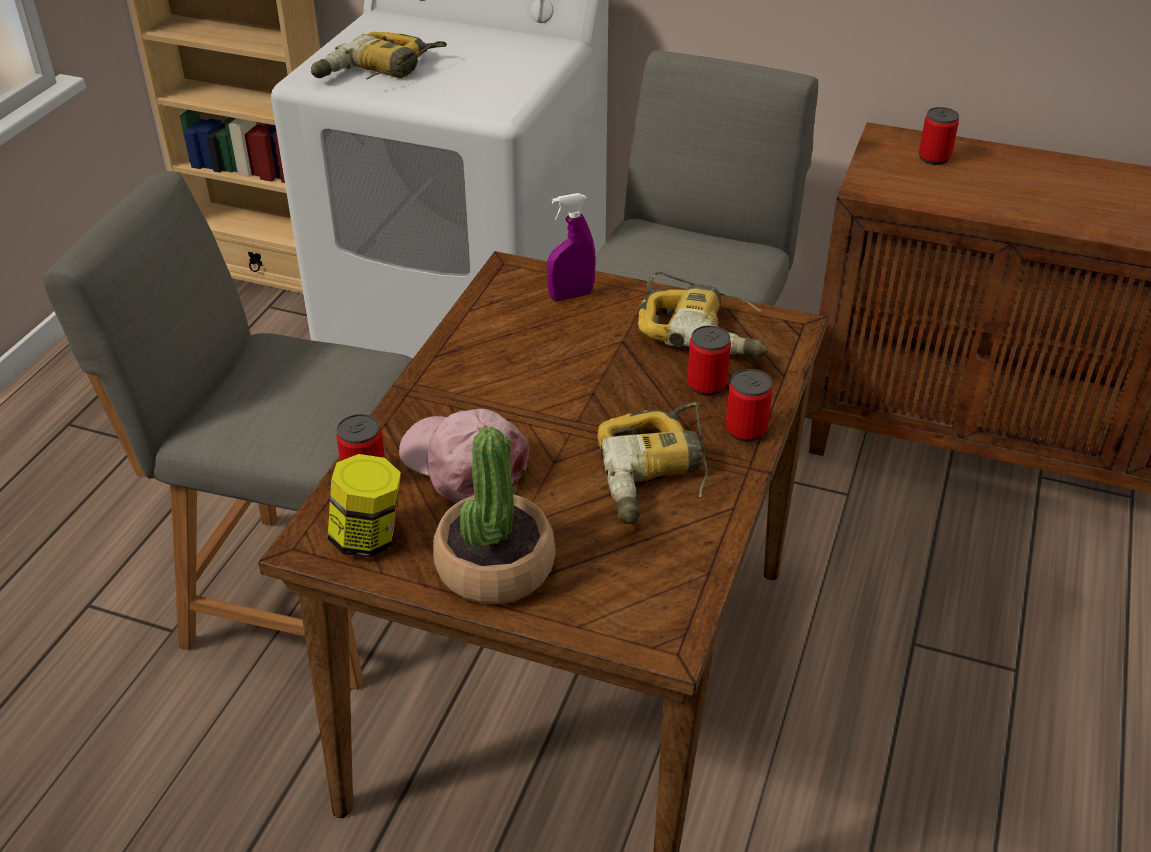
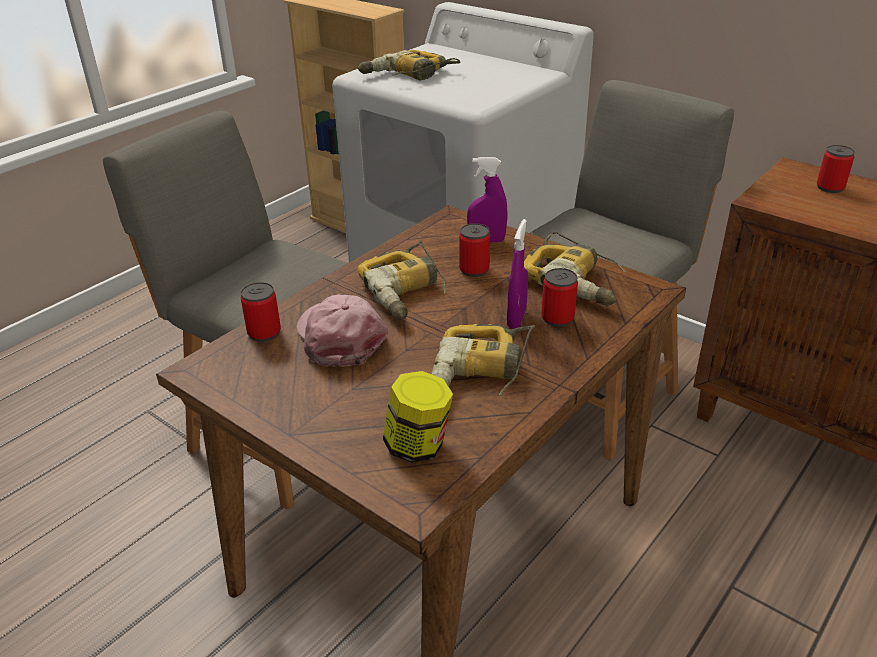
camera: 20 degrees right, 5 degrees down
jar [328,454,401,558] -> jar moved to [383,371,453,463]
potted plant [433,427,556,604] -> none
can [726,369,773,442] -> can moved to [459,223,490,277]
none -> power drill [358,241,446,320]
none -> purple spray bottle [507,219,528,329]

